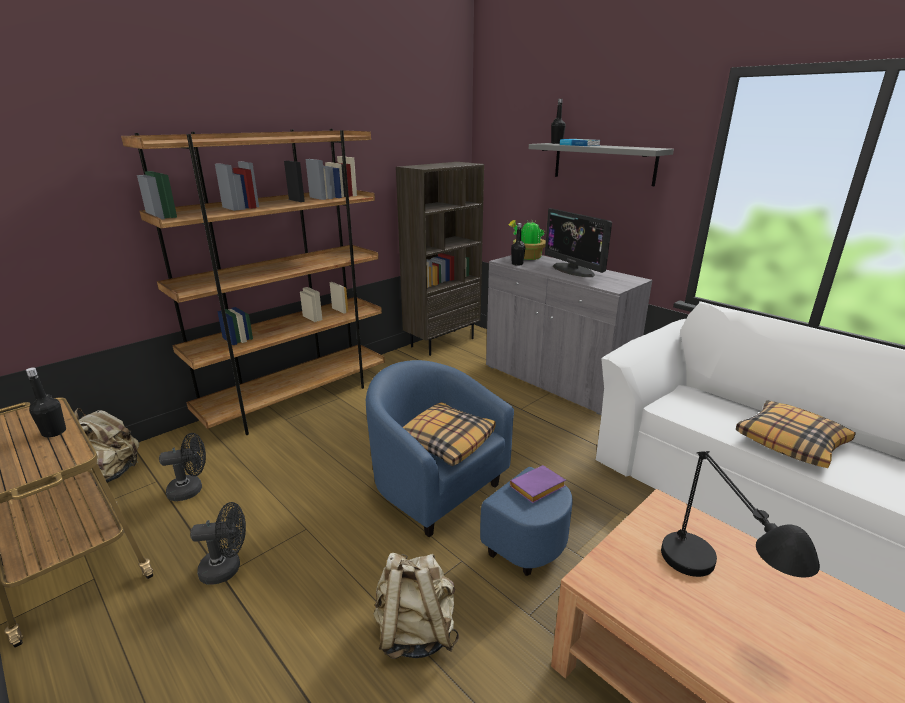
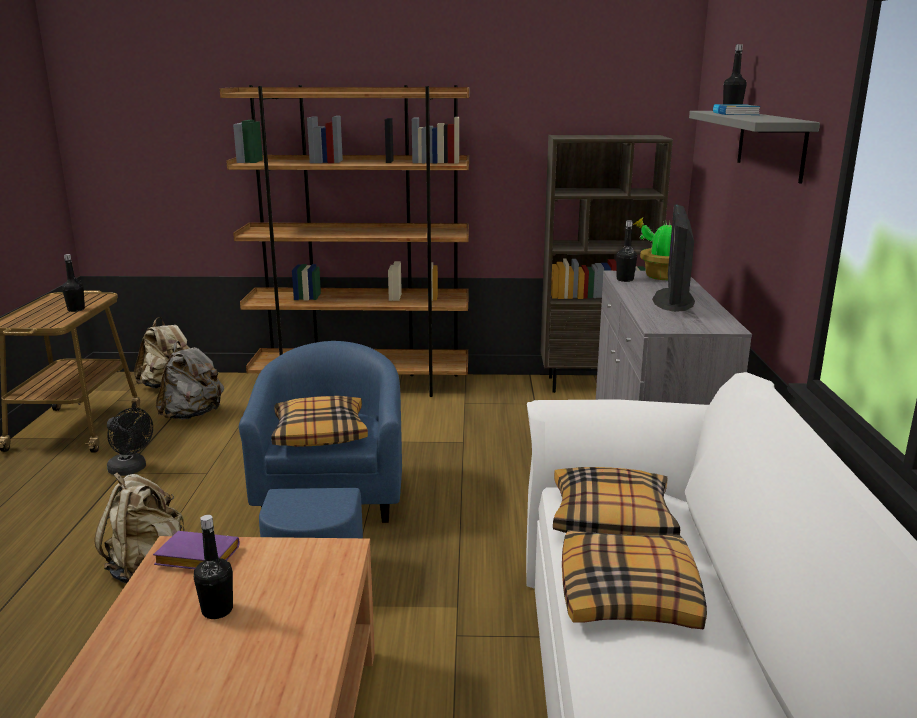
camera: 45 degrees right, 5 degrees down
black fan [159,433,206,501] -> grey backpack [156,341,224,420]
purple book [510,465,566,503] -> purple book moved to [153,531,239,569]
black table lamp [661,451,820,578] -> black bottle [194,515,233,619]
none -> pillow [553,467,680,536]

